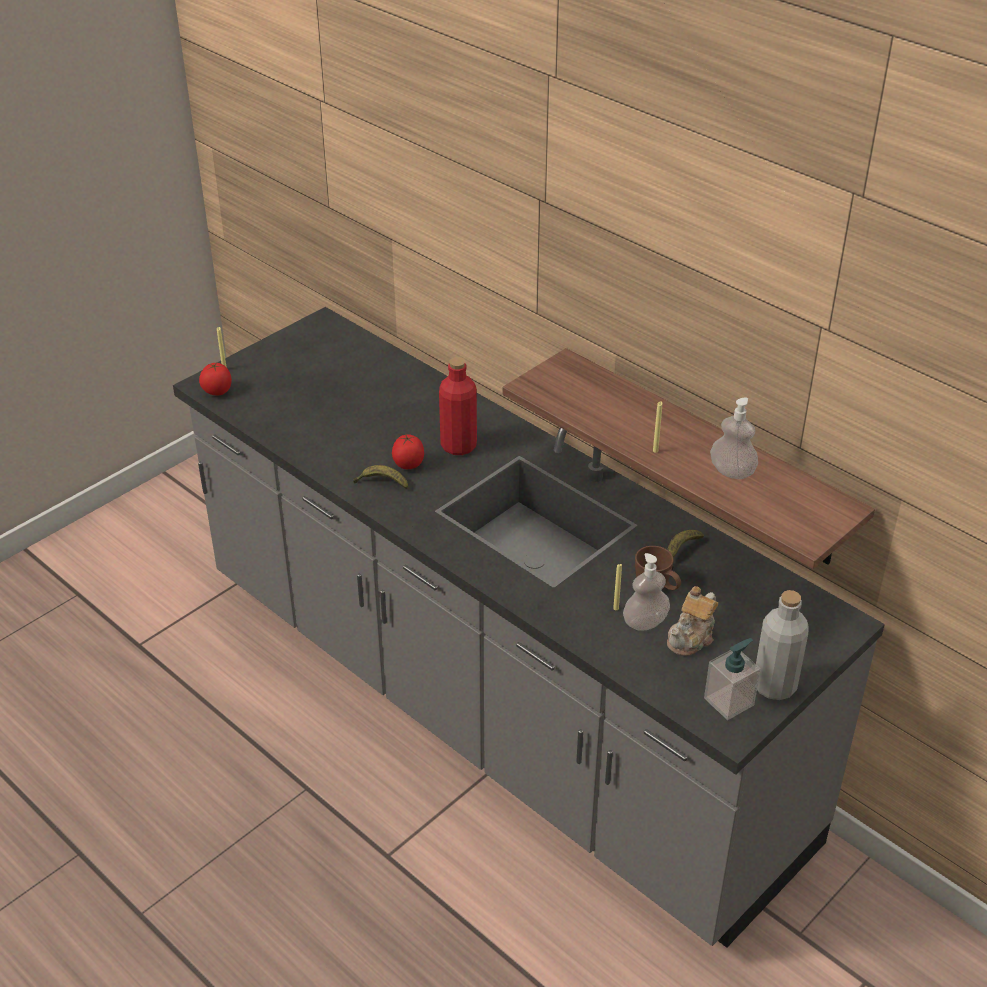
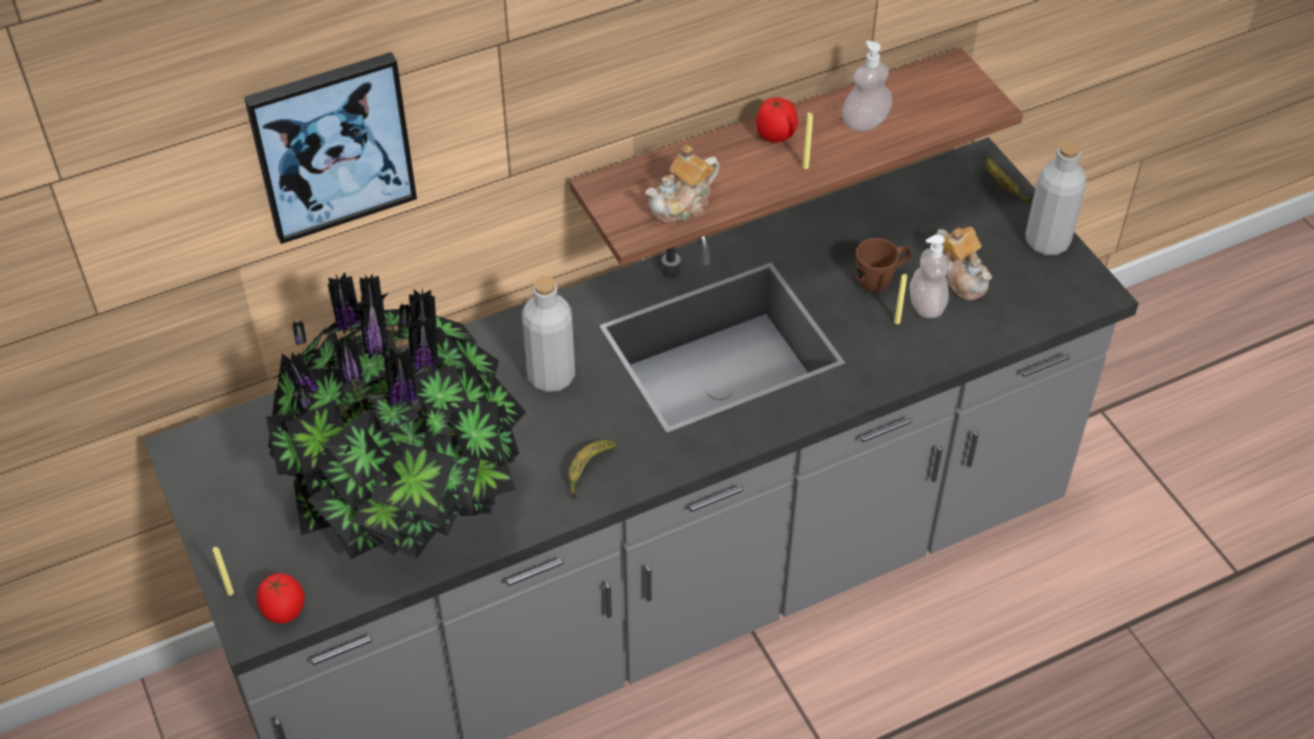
camera: 70 degrees left, 10 degrees up
tomato [392,434,424,469] -> tomato moved to [756,97,798,142]
red bottle [439,357,477,455] -> grey bottle [522,276,575,392]
banana [667,530,704,570] -> banana moved to [985,158,1031,203]
soap dispenser [704,638,761,720] -> none
none -> picture [244,52,417,244]
none -> potted plant [266,272,526,559]
none -> teapot [646,145,719,224]

